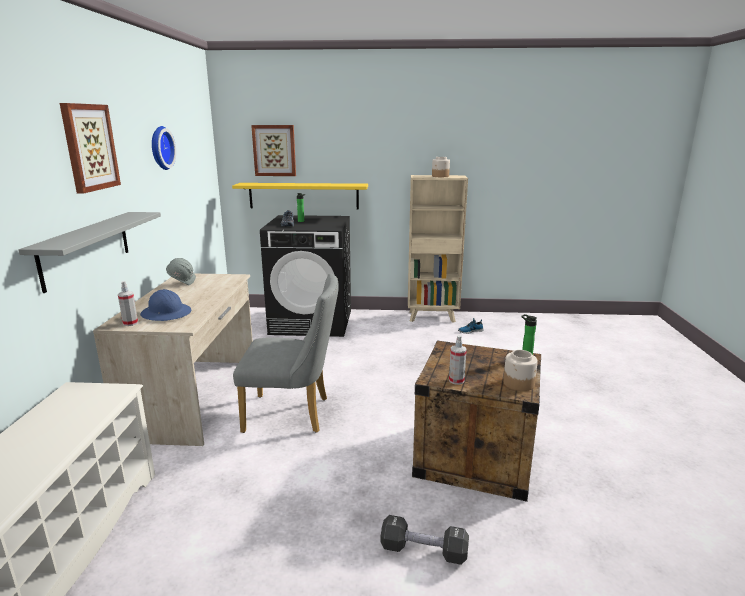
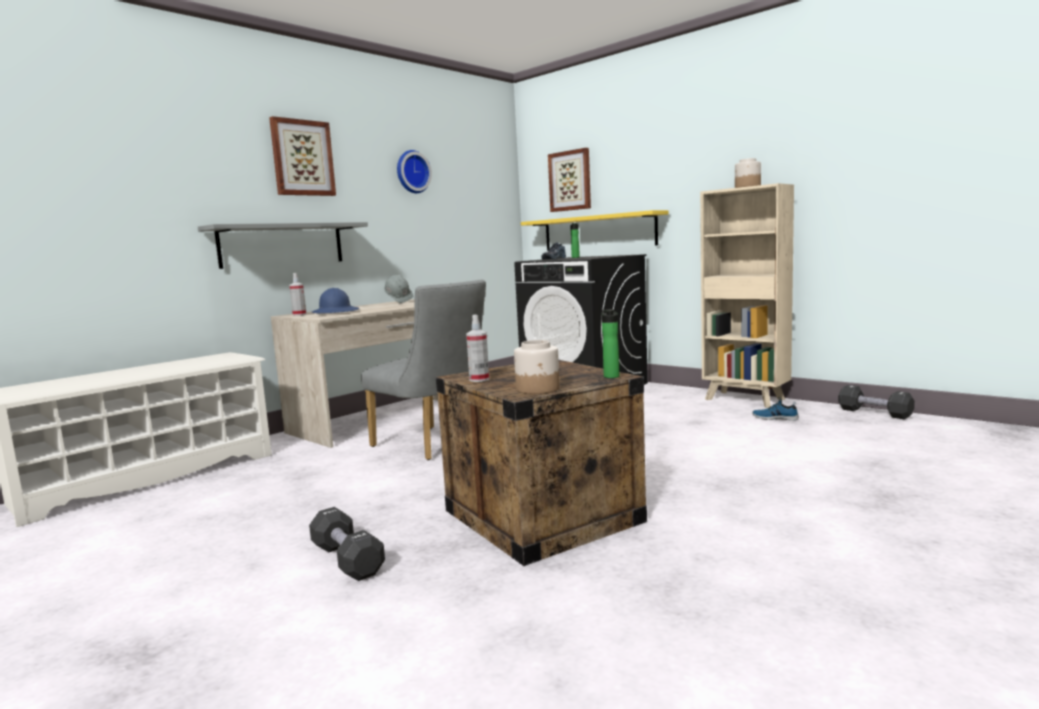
camera: 40 degrees right, 10 degrees down
none -> black dumbbell [838,385,915,419]

